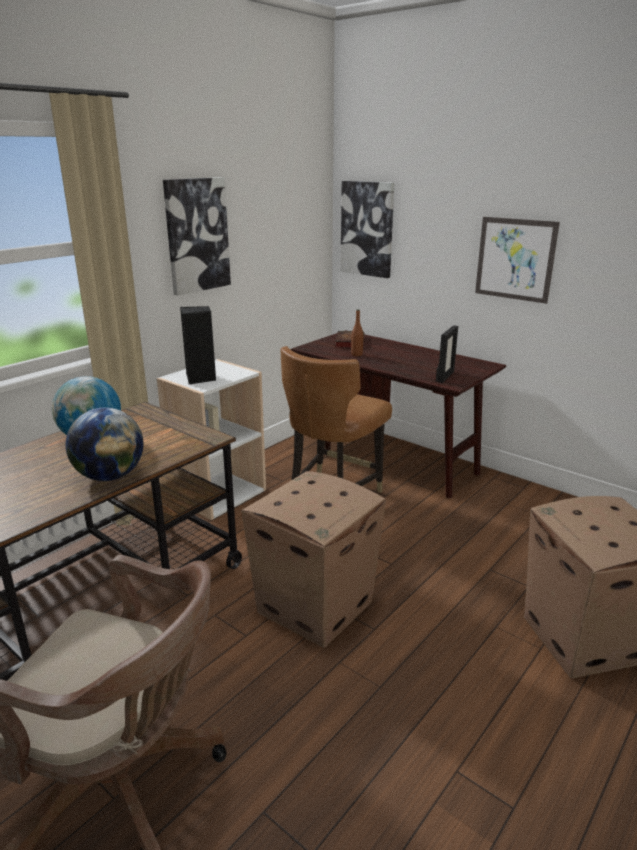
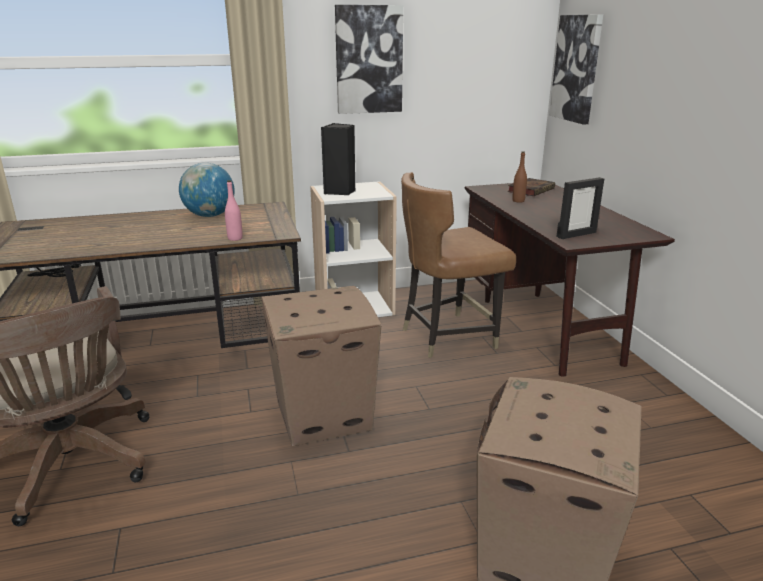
camera: 35 degrees right, 0 degrees up
globe [66,407,143,481] -> none
picture [475,217,560,304] -> none
none -> pink bottle [225,180,243,241]

